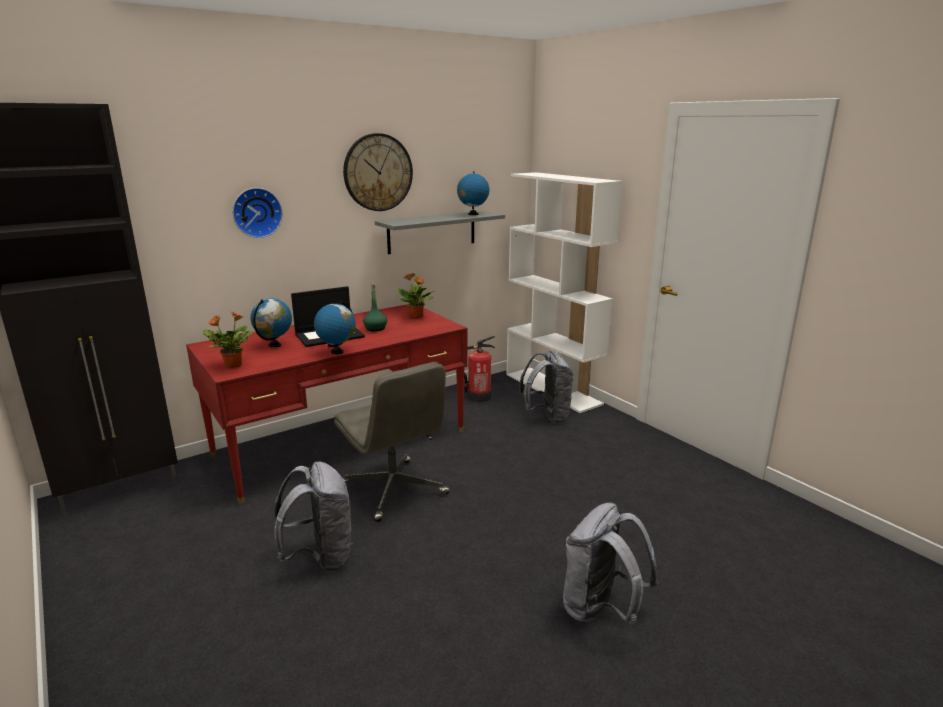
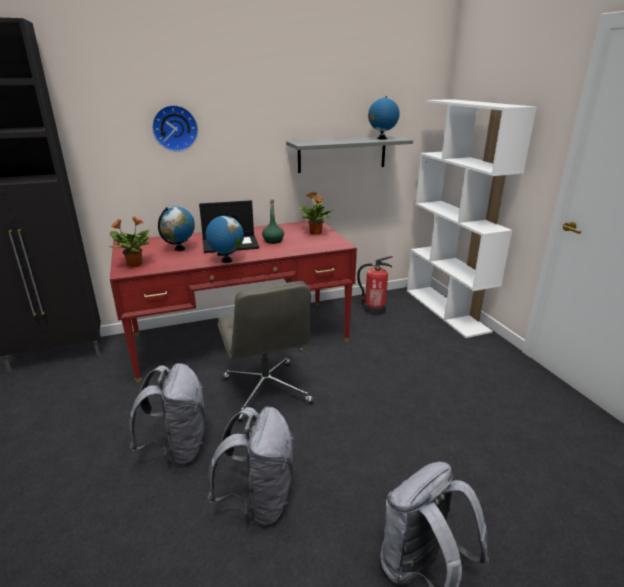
camera: 15 degrees right, 5 degrees up
wall clock [343,133,413,211] -> none
grey backpack [519,351,573,423] -> grey backpack moved to [208,407,294,526]

